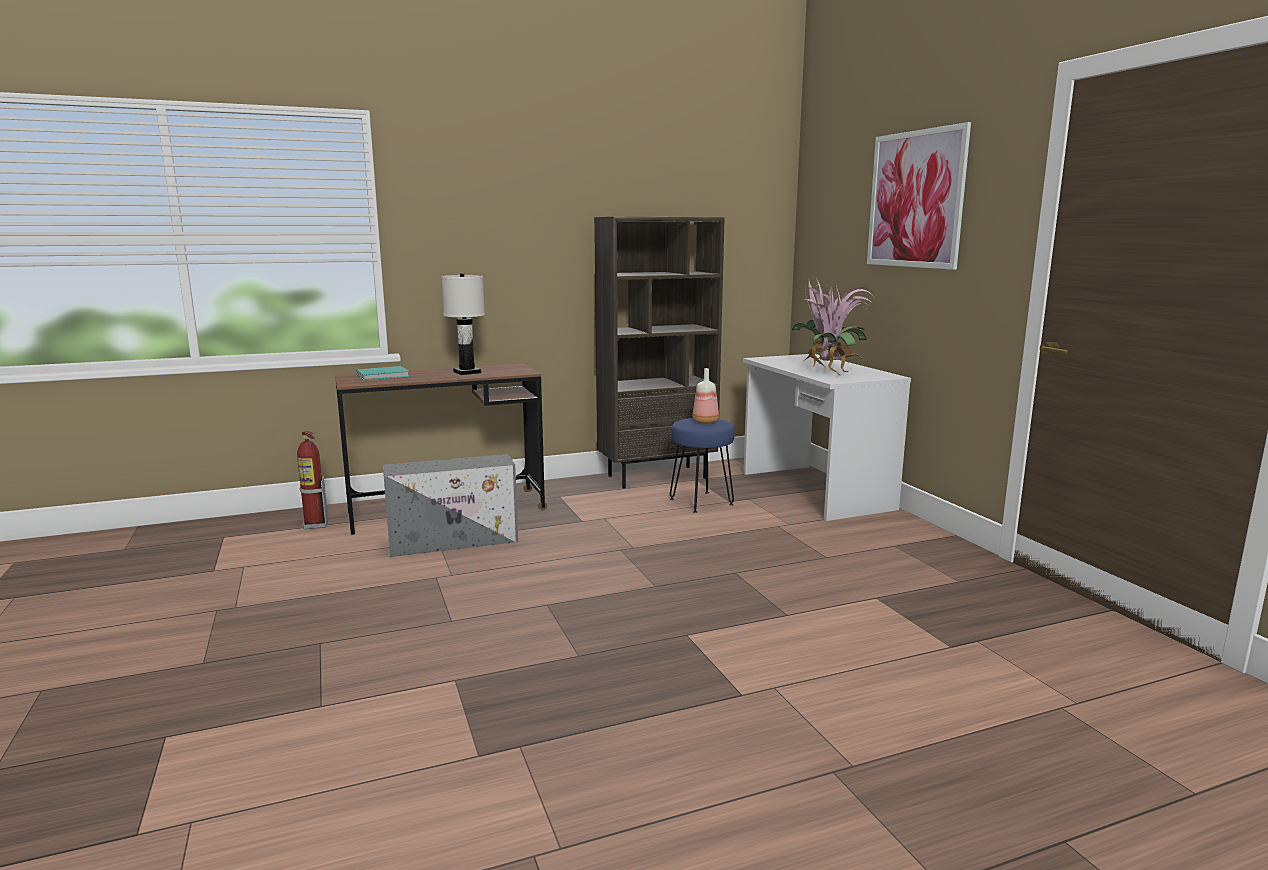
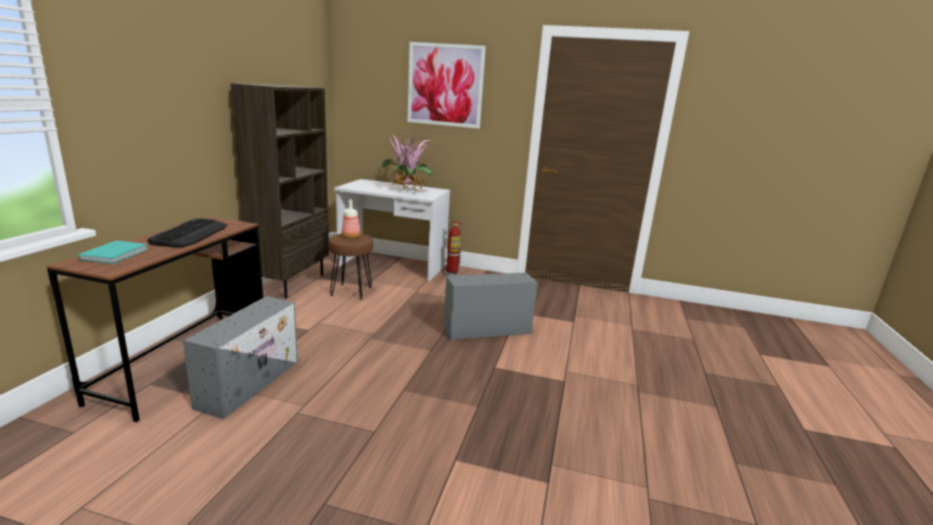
camera: 55 degrees left, 5 degrees up
fire extinguisher [297,431,328,530] -> fire extinguisher moved to [444,221,463,275]
white table lamp [441,273,485,375] -> keyboard [147,218,227,247]
blue stool [670,418,735,513] -> brown stool [328,234,373,299]
none -> grey storage box [443,273,538,340]

